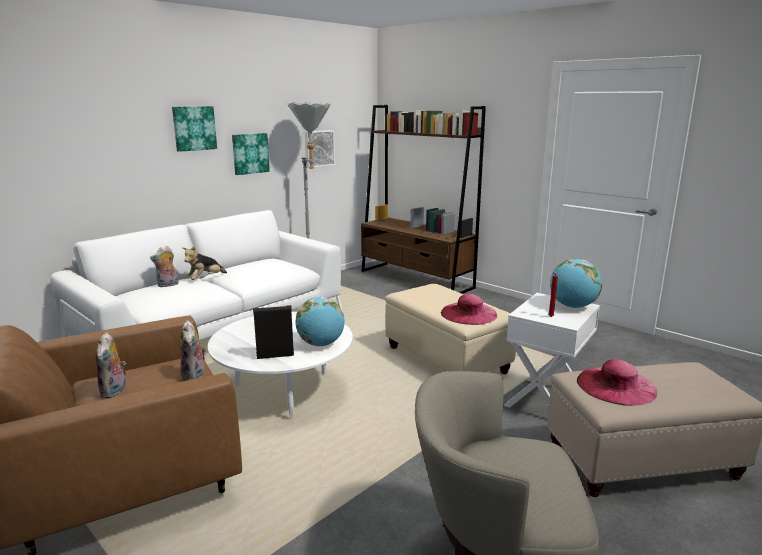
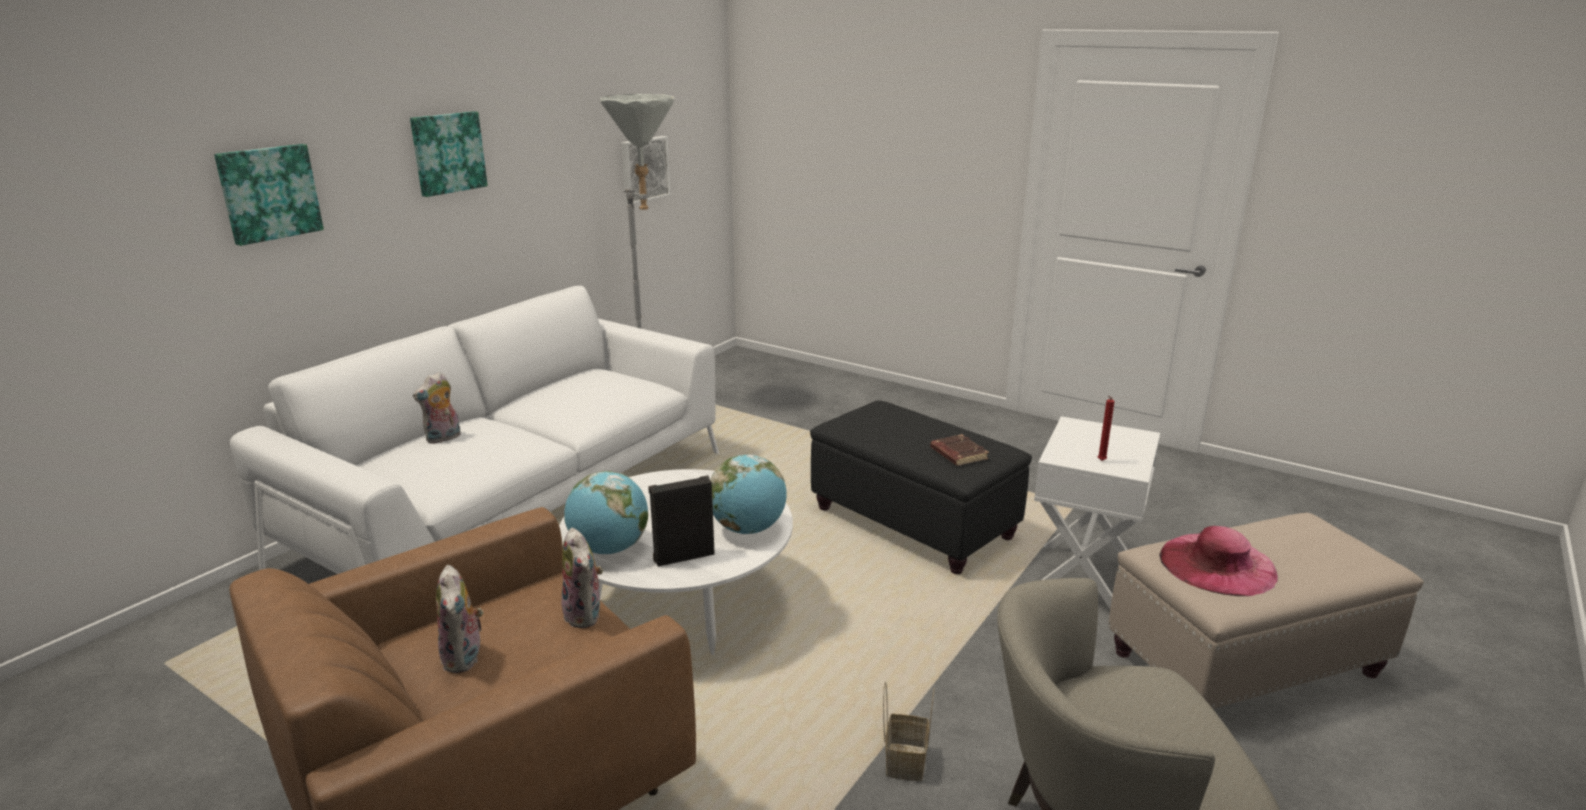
camera: 10 degrees left, 5 degrees up
plush toy [182,247,227,280] -> none
picture [232,133,270,175] -> picture moved to [214,144,324,246]
brown bookcase [361,105,486,294] -> none
beige ottoman [385,284,516,374] -> black ottoman [810,400,1032,574]
pink hat [441,294,497,325] -> brown book [930,434,989,466]
globe [550,259,602,308] -> globe moved to [564,471,648,554]
none -> basket [883,682,935,781]

